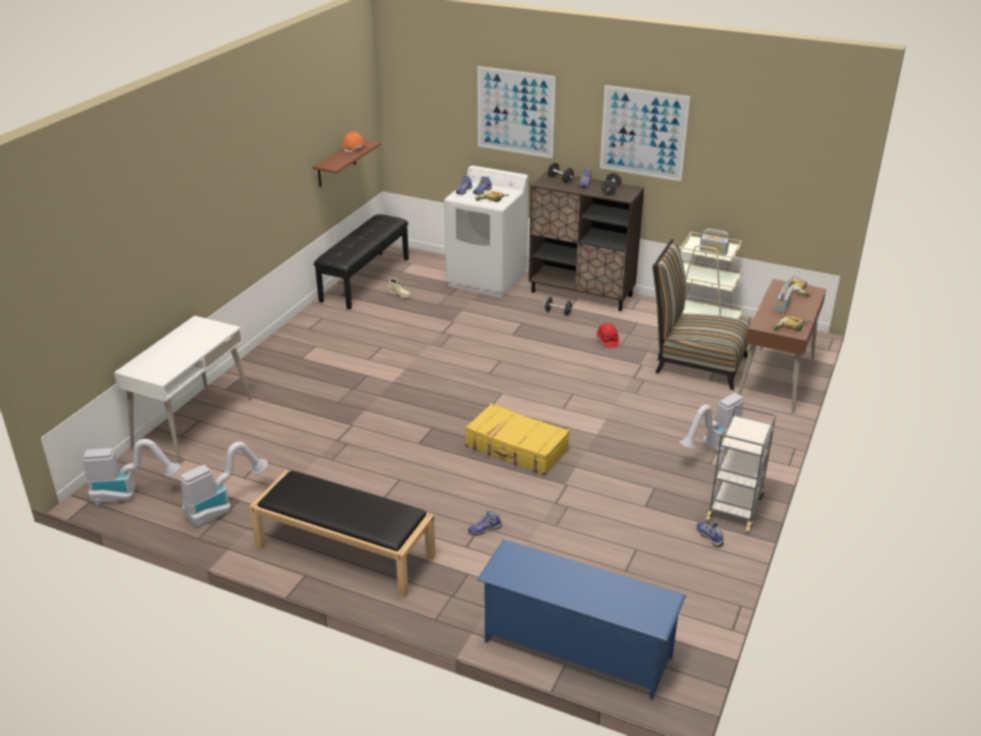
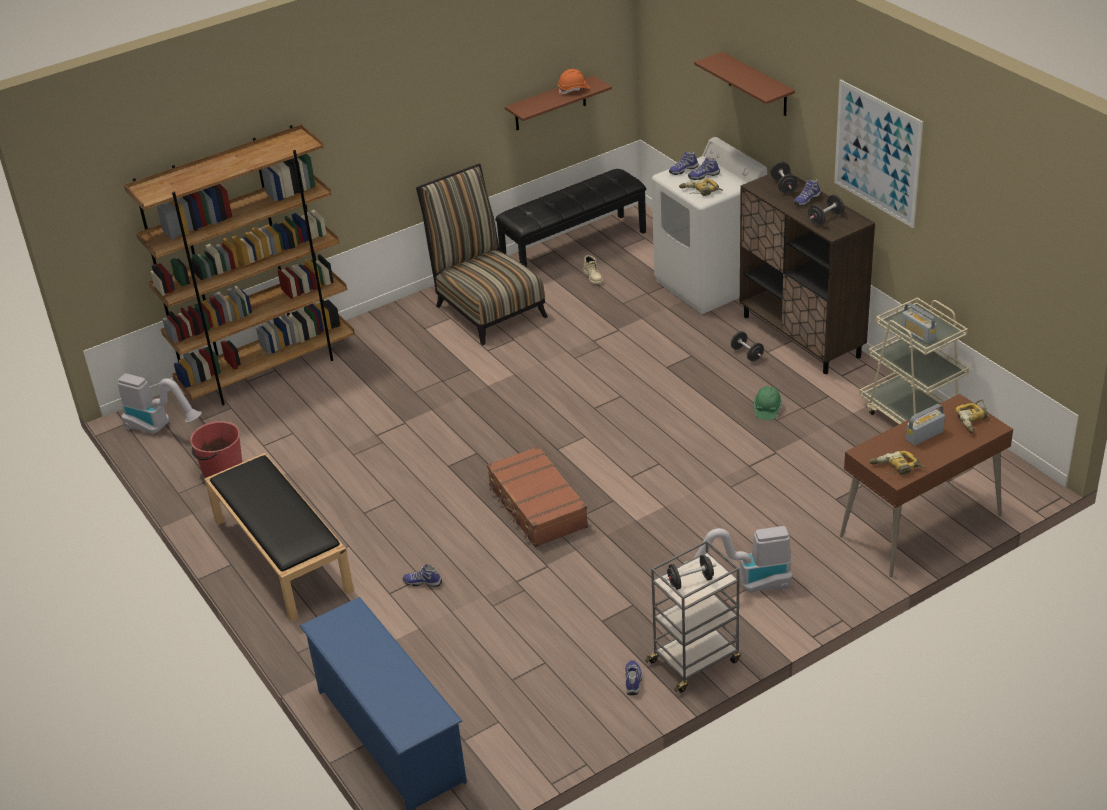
camera: 35 degrees right, 5 degrees up
white desk [114,315,252,462] -> brown bookcase [124,124,355,405]
vacuum cleaner [180,442,268,528] -> red bucket [190,421,242,478]
yellow suitcase [465,403,570,475] -> brown suitcase [487,446,588,547]
picture [477,66,556,158] -> brown shelf [694,52,795,116]
red hard hat [597,323,619,348] -> green hard hat [754,386,782,420]
chair [652,239,750,390] -> chair moved to [416,163,548,345]
none -> black dumbbell [664,555,716,590]

